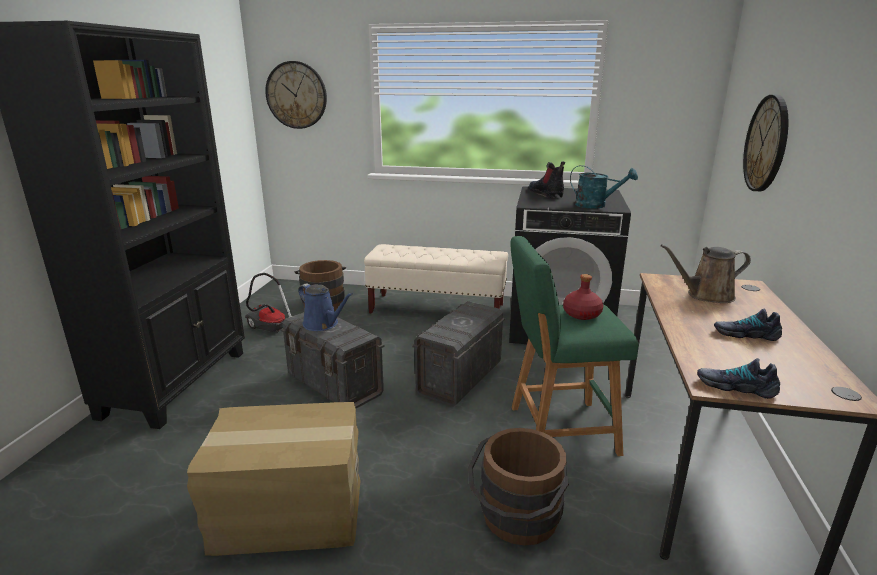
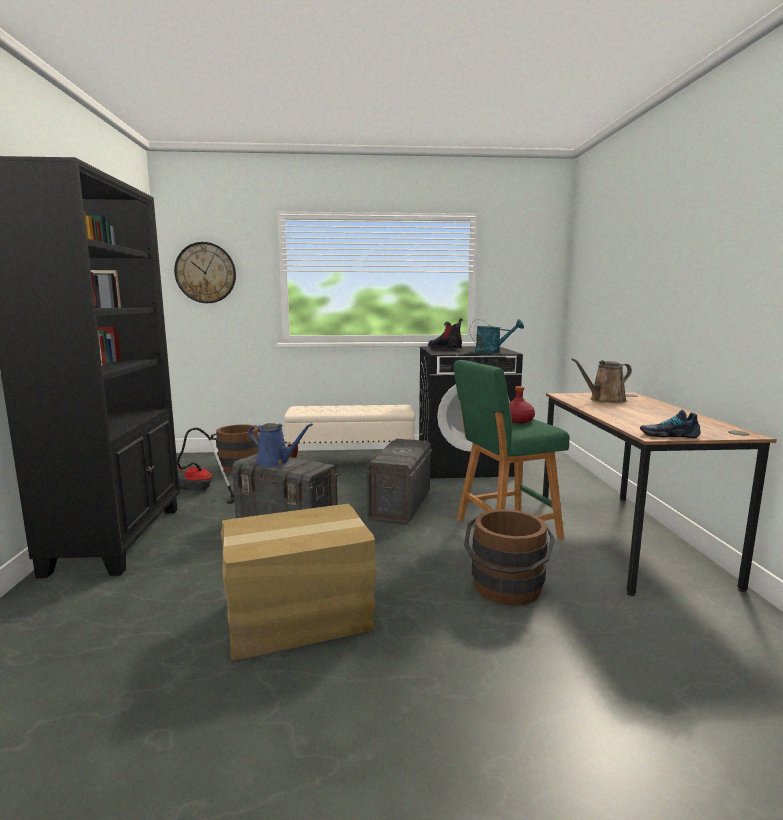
camera: 15 degrees left, 10 degrees down
shoe [714,309,782,341] -> none
wall clock [743,95,788,191] -> none

